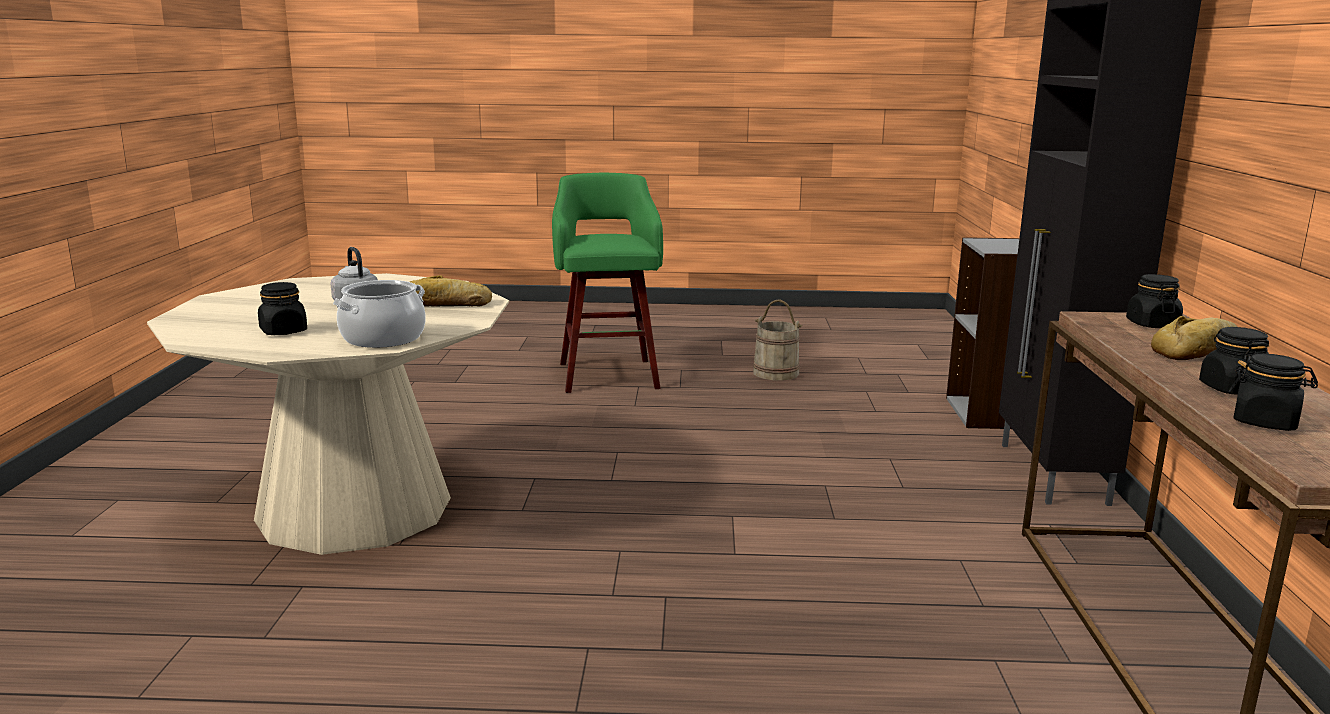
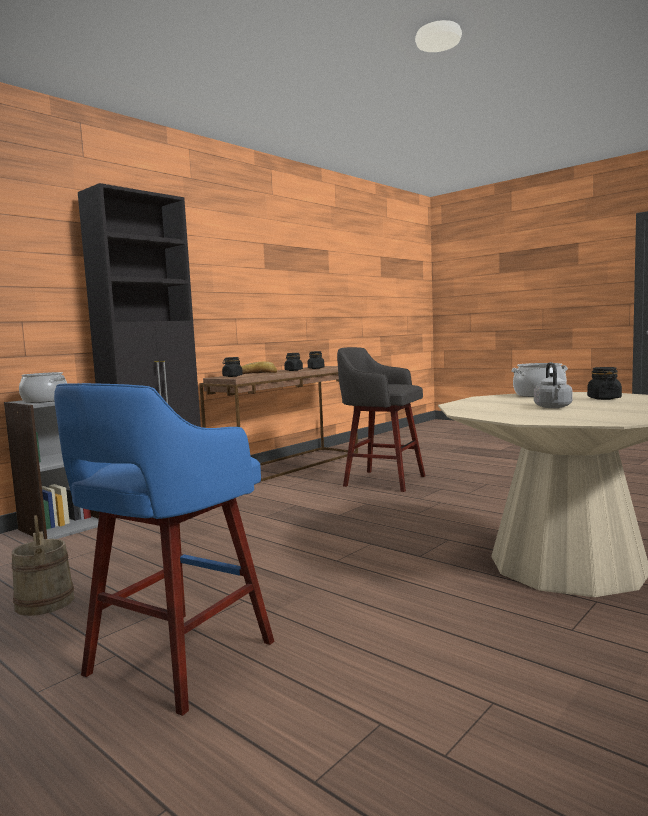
camera: 140 degrees left, 10 degrees down
bread [410,275,492,307] -> none
green stool [552,173,663,393] -> blue stool [54,383,274,716]
none -> cooking pot [19,372,67,403]
none -> grey stool [337,347,425,492]

